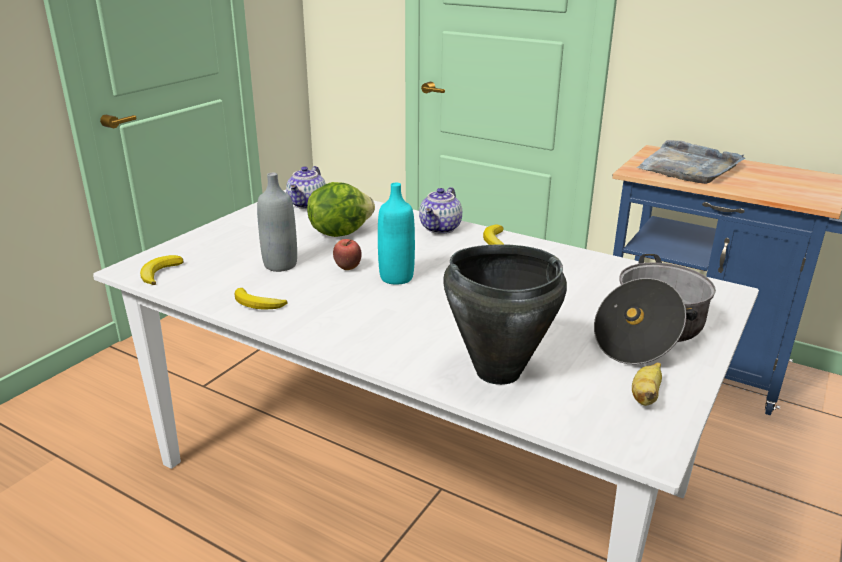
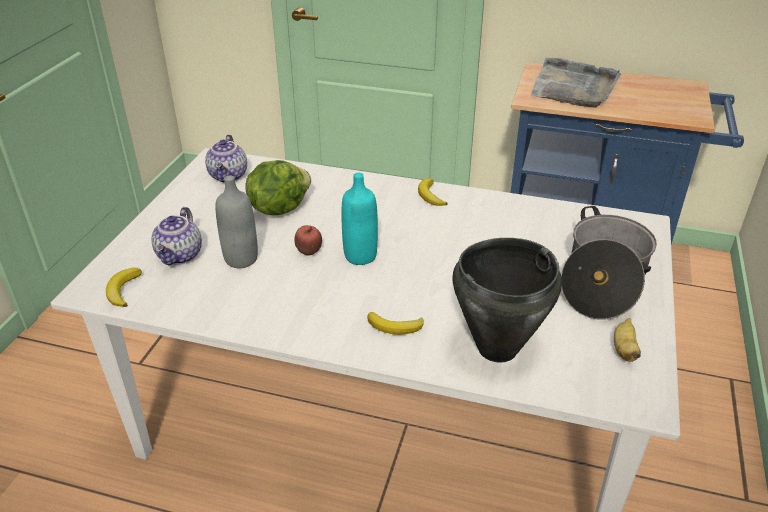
camera: 15 degrees left, 10 degrees up
banana [235,288,288,309] -> banana moved to [367,312,424,335]
teapot [419,187,462,234] -> teapot moved to [152,207,202,266]

